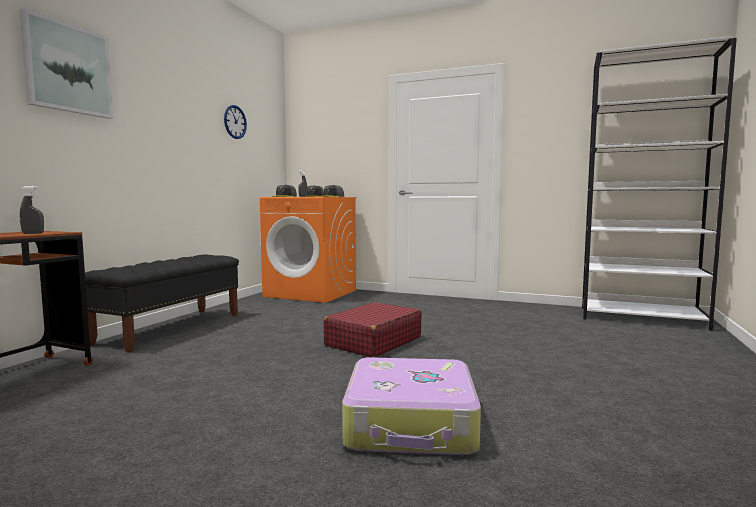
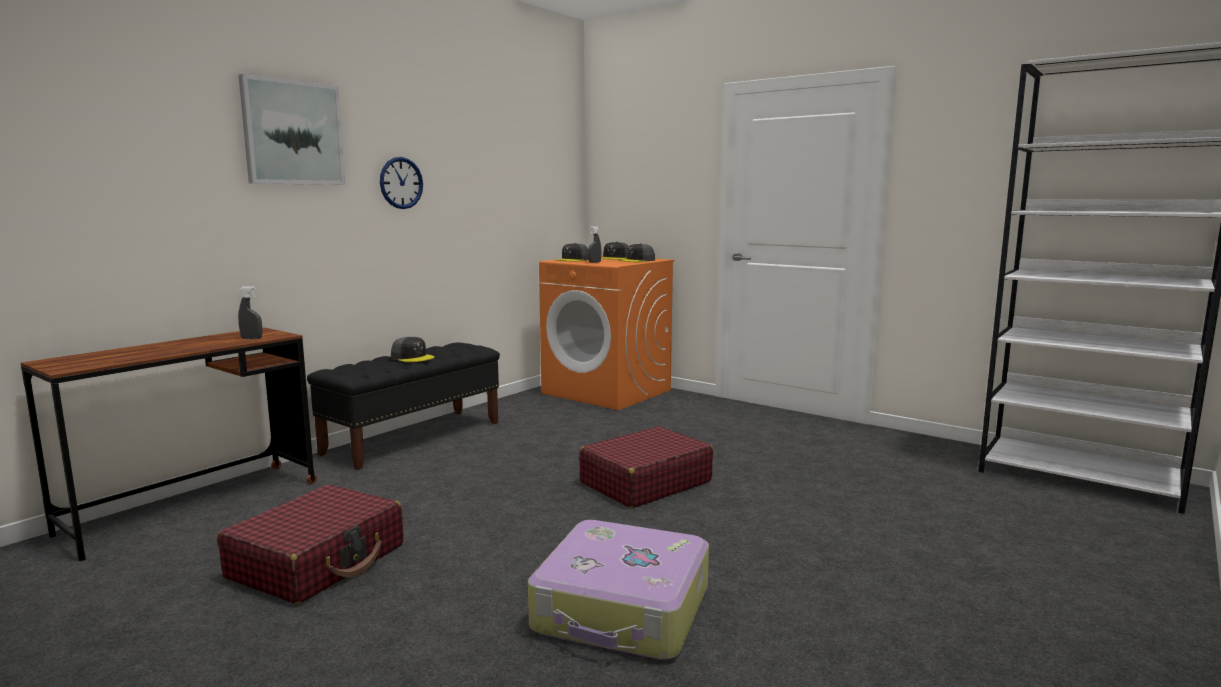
camera: 15 degrees right, 5 degrees up
wall clock [224,105,247,139] -> wall clock moved to [380,157,423,209]
none -> red suitcase [217,484,403,604]
none -> grey cap [391,337,434,362]

